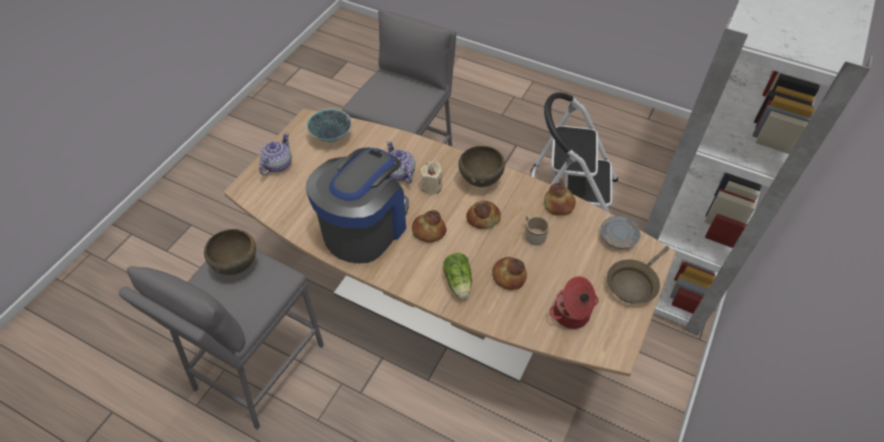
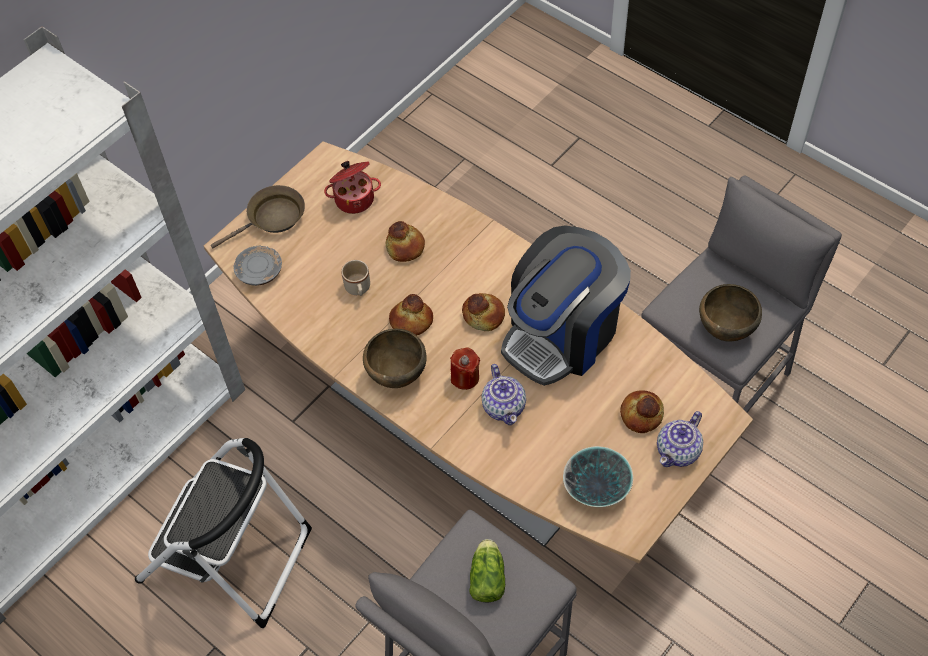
camera: 165 degrees left, 5 degrees up
beige candle [420,161,442,195] -> red candle [450,347,480,390]
lettuce [443,253,472,299] -> lettuce moved to [469,539,505,602]
bread [544,183,576,216] -> bread moved to [620,390,664,433]

